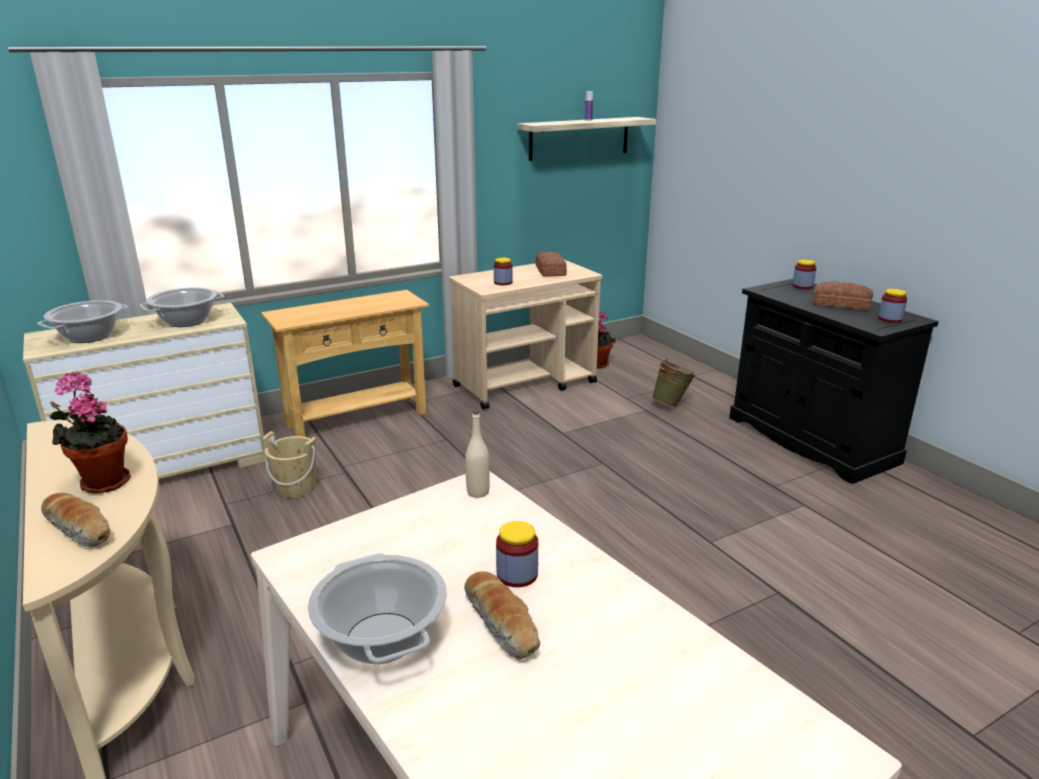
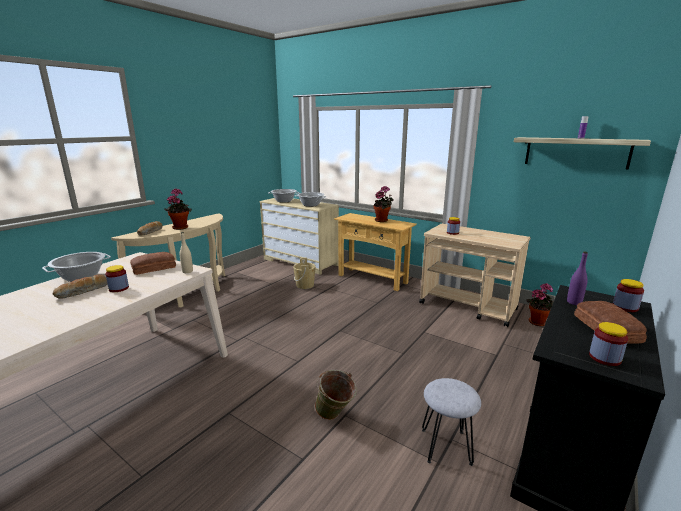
camera: 65 degrees right, 5 degrees down
bread [536,252,567,277] -> bread moved to [130,252,176,275]
green bucket [652,359,696,407] -> green bucket moved to [315,370,357,420]
none -> potted plant [374,186,393,222]
none -> grey stool [422,378,481,466]
none -> purple bottle [567,252,588,305]

